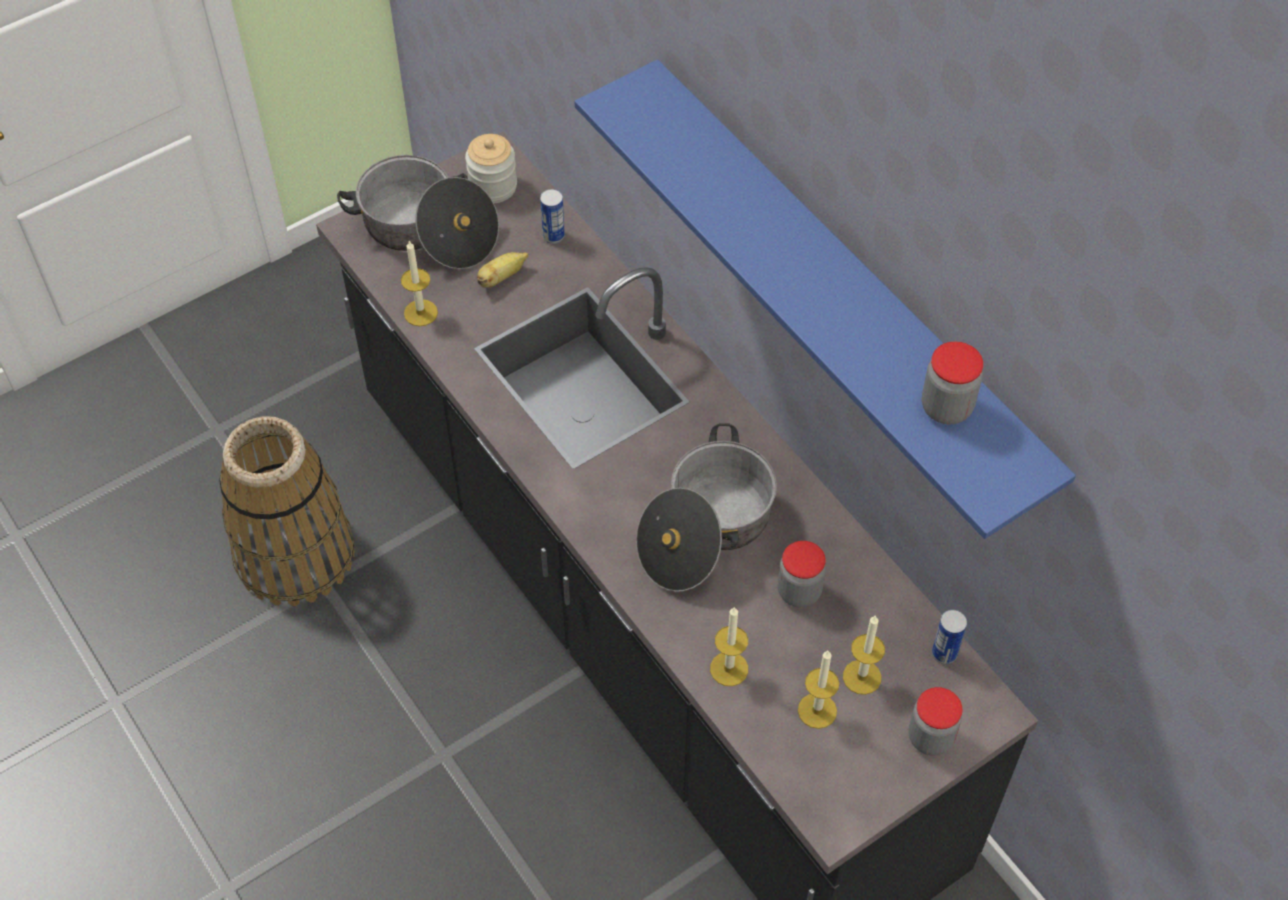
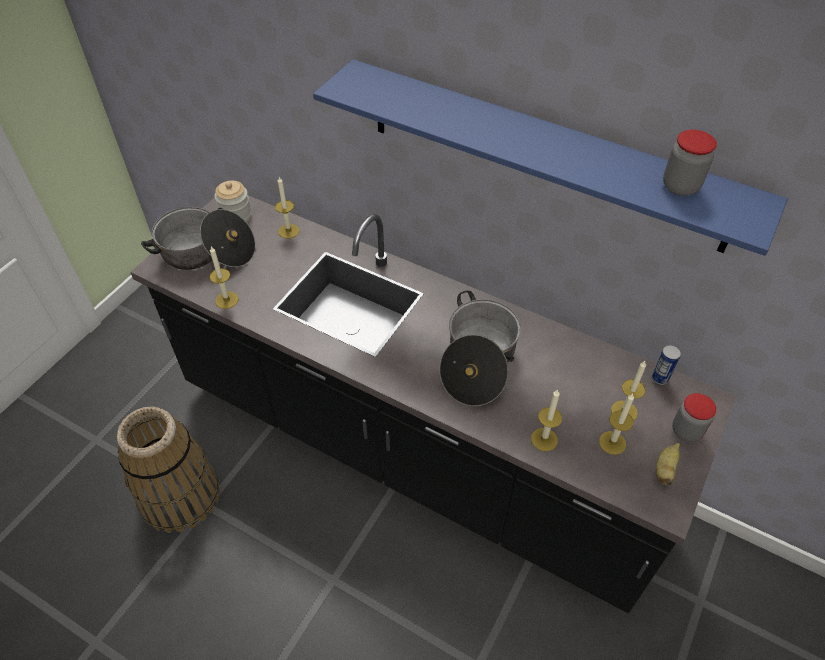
camera: 25 degrees left, 5 degrees down
banana [477,252,528,288] -> banana moved to [656,443,680,485]
can [540,189,565,244] -> candle [275,177,300,239]
jar [778,541,826,608] -> none

